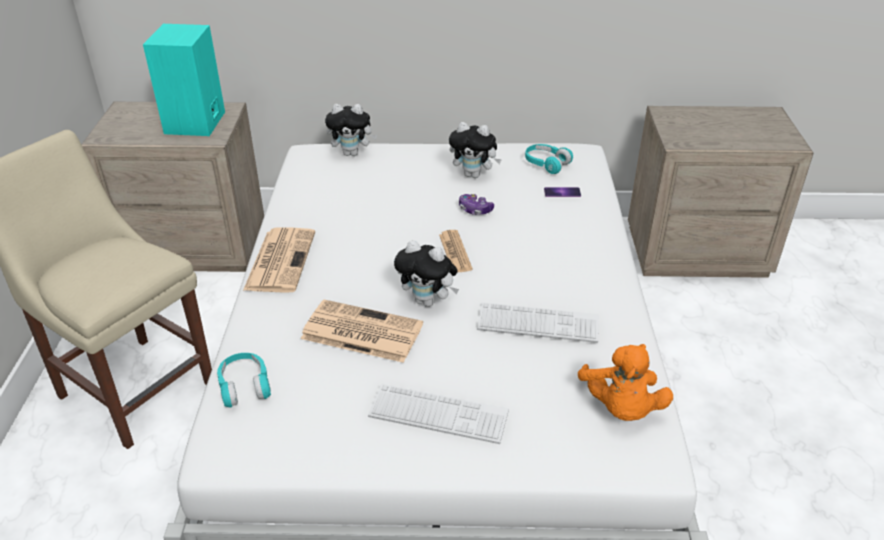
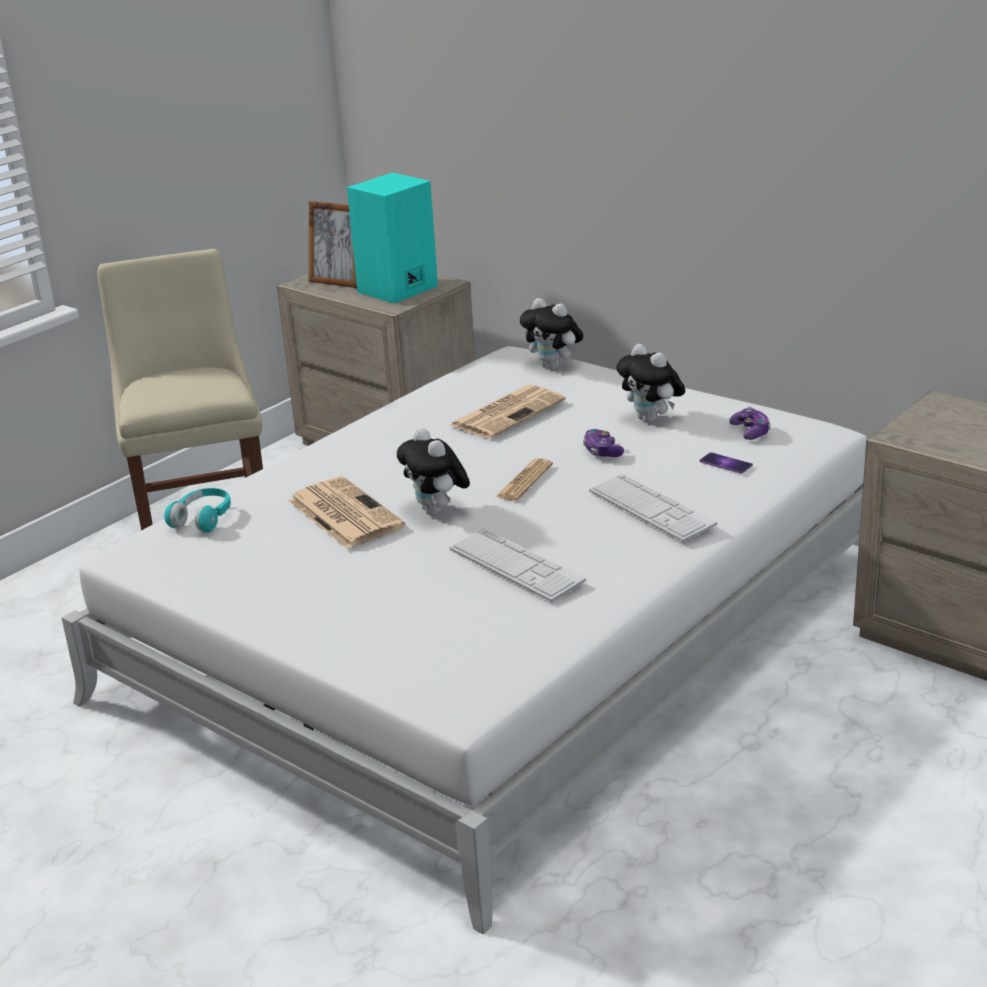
camera: 40 degrees right, 10 degrees down
newspaper [243,227,315,293] -> newspaper moved to [450,385,566,439]
keyboard [368,383,509,444] -> keyboard moved to [589,473,717,542]
turquoise headphones [525,144,573,174] -> game controller [729,407,771,440]
orange plush toy [578,344,673,421] -> none
none -> picture frame [308,201,357,288]

